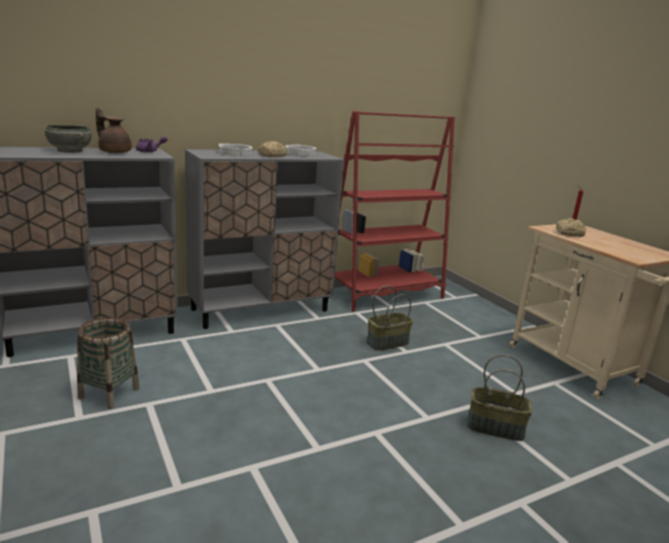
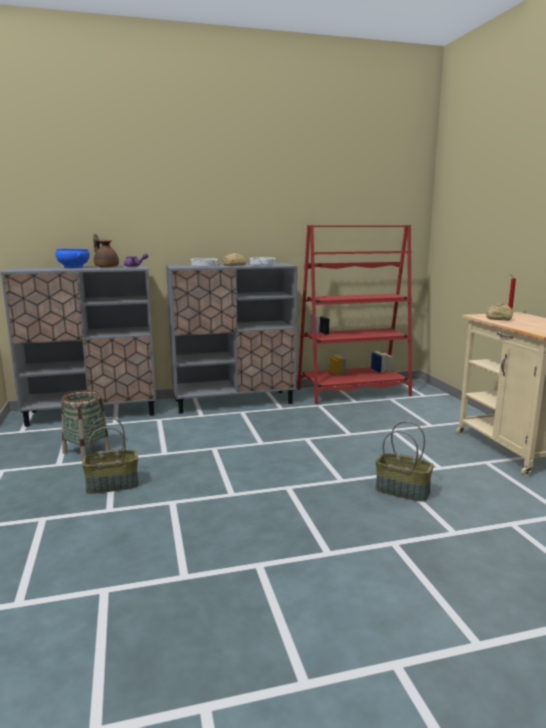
camera: 15 degrees right, 5 degrees down
grey bowl [45,125,92,153] -> blue bowl [55,249,90,268]
basket [367,285,413,351] -> basket moved to [82,417,139,494]

